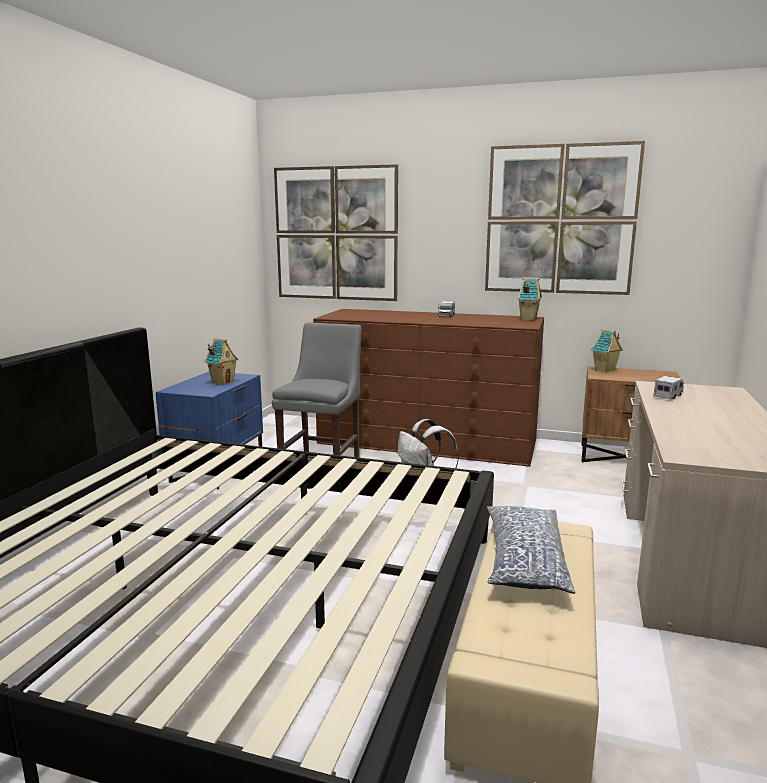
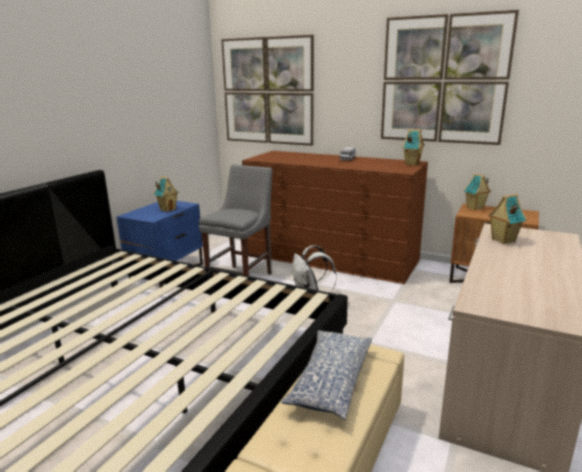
camera: 10 degrees right, 5 degrees up
toy truck [653,376,684,400] -> toy house [488,194,526,244]

